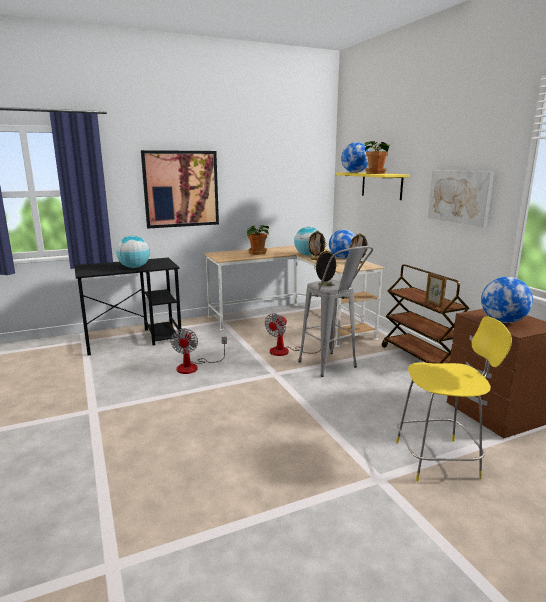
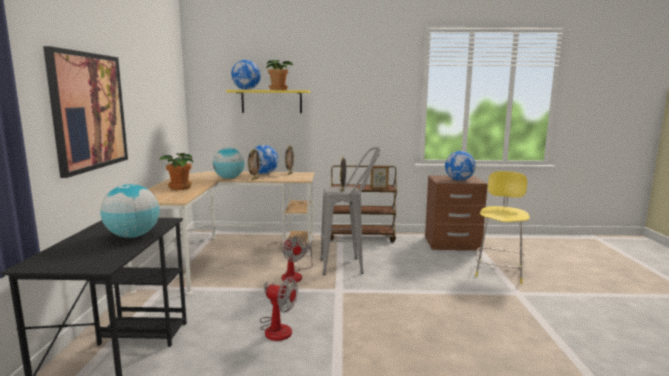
camera: 65 degrees left, 5 degrees down
picture [428,170,494,227] -> none

